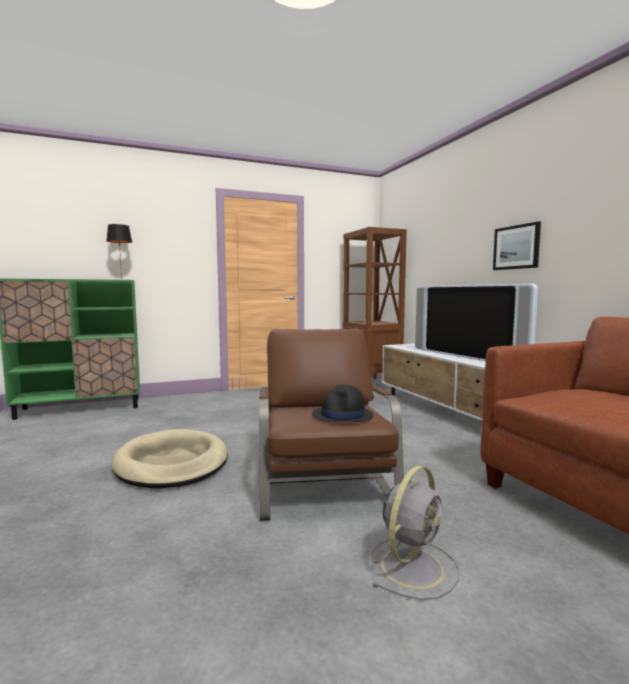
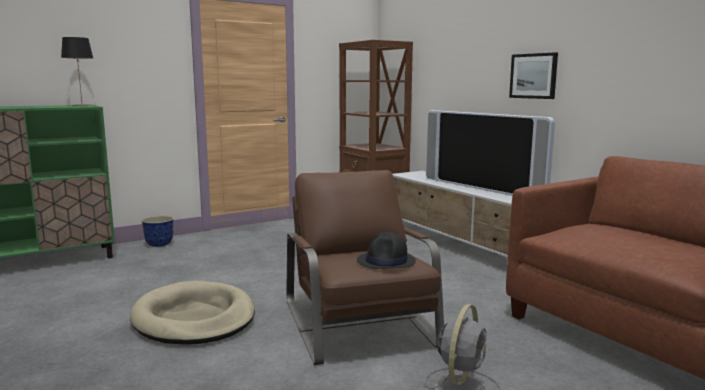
camera: 10 degrees left, 5 degrees up
none -> planter [142,216,173,247]

